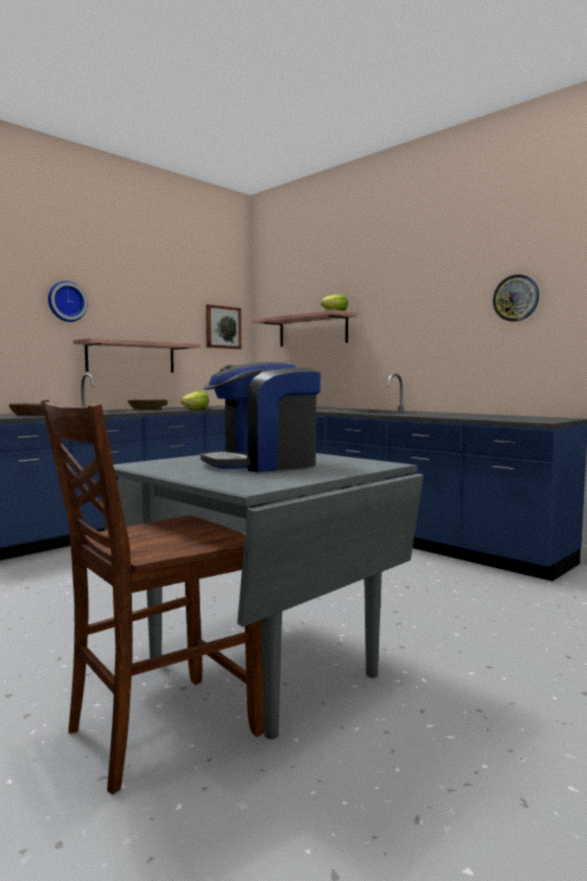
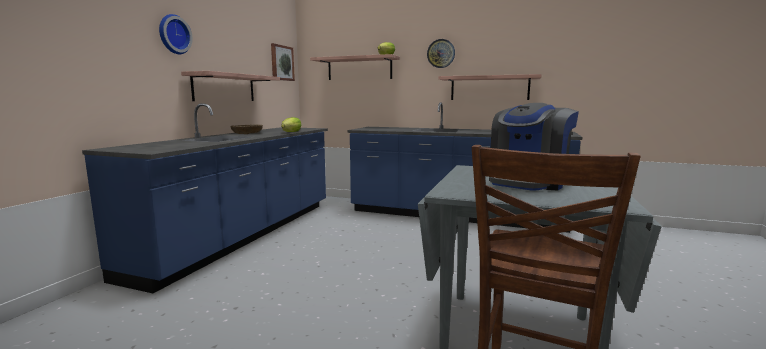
camera: 25 degrees left, 5 degrees up
brown bowl [9,403,58,416] -> none
wall clock [493,274,539,322] -> wall clock moved to [427,39,455,68]
none -> shelf [439,74,542,100]

